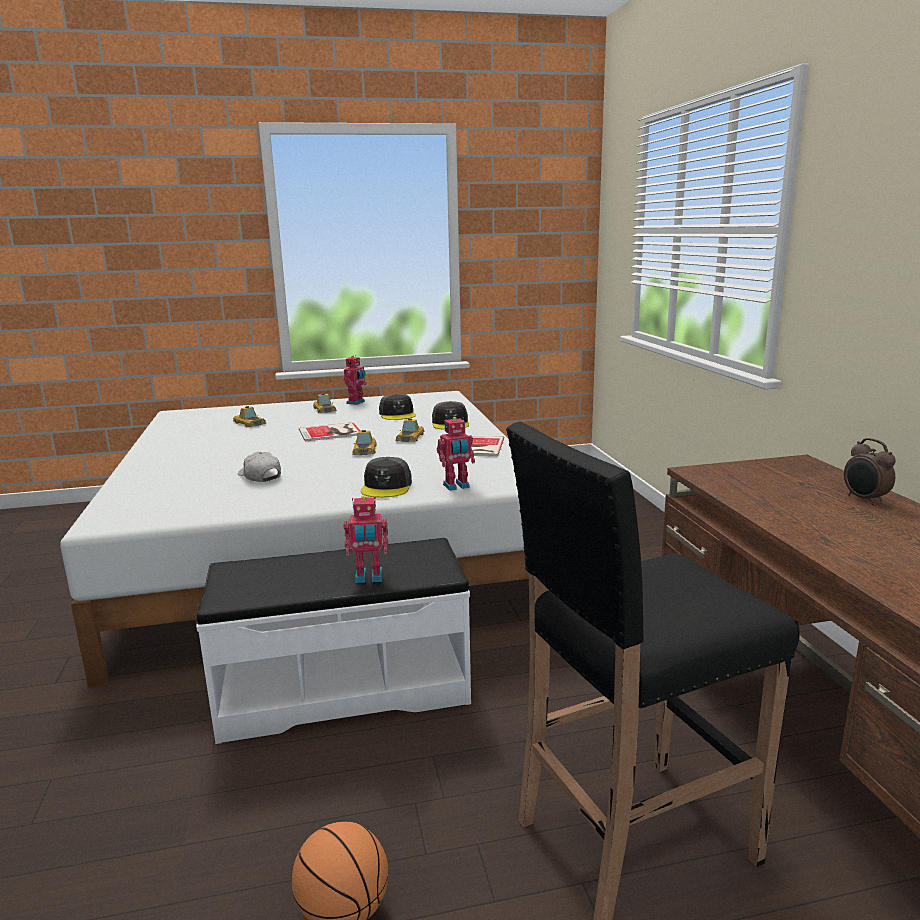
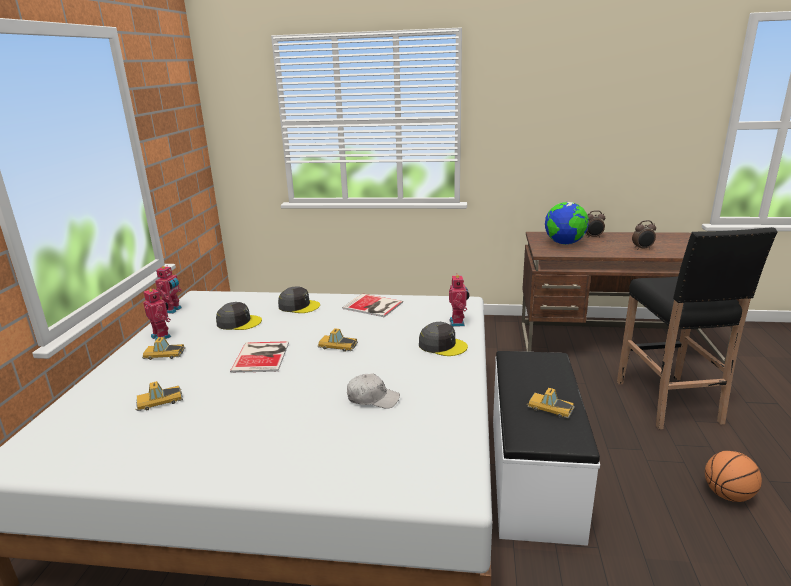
camera: 70 degrees left, 5 degrees up
white cap [238,452,281,482] -> white cap turned 150 degrees counterclockwise [347,374,400,409]
toy robot [343,496,388,583] -> toy robot moved to [155,266,182,314]
toy car [395,418,425,442] -> toy car moved to [527,388,575,418]
none -> globe [545,202,589,245]
none -> alarm clock [632,220,656,250]

